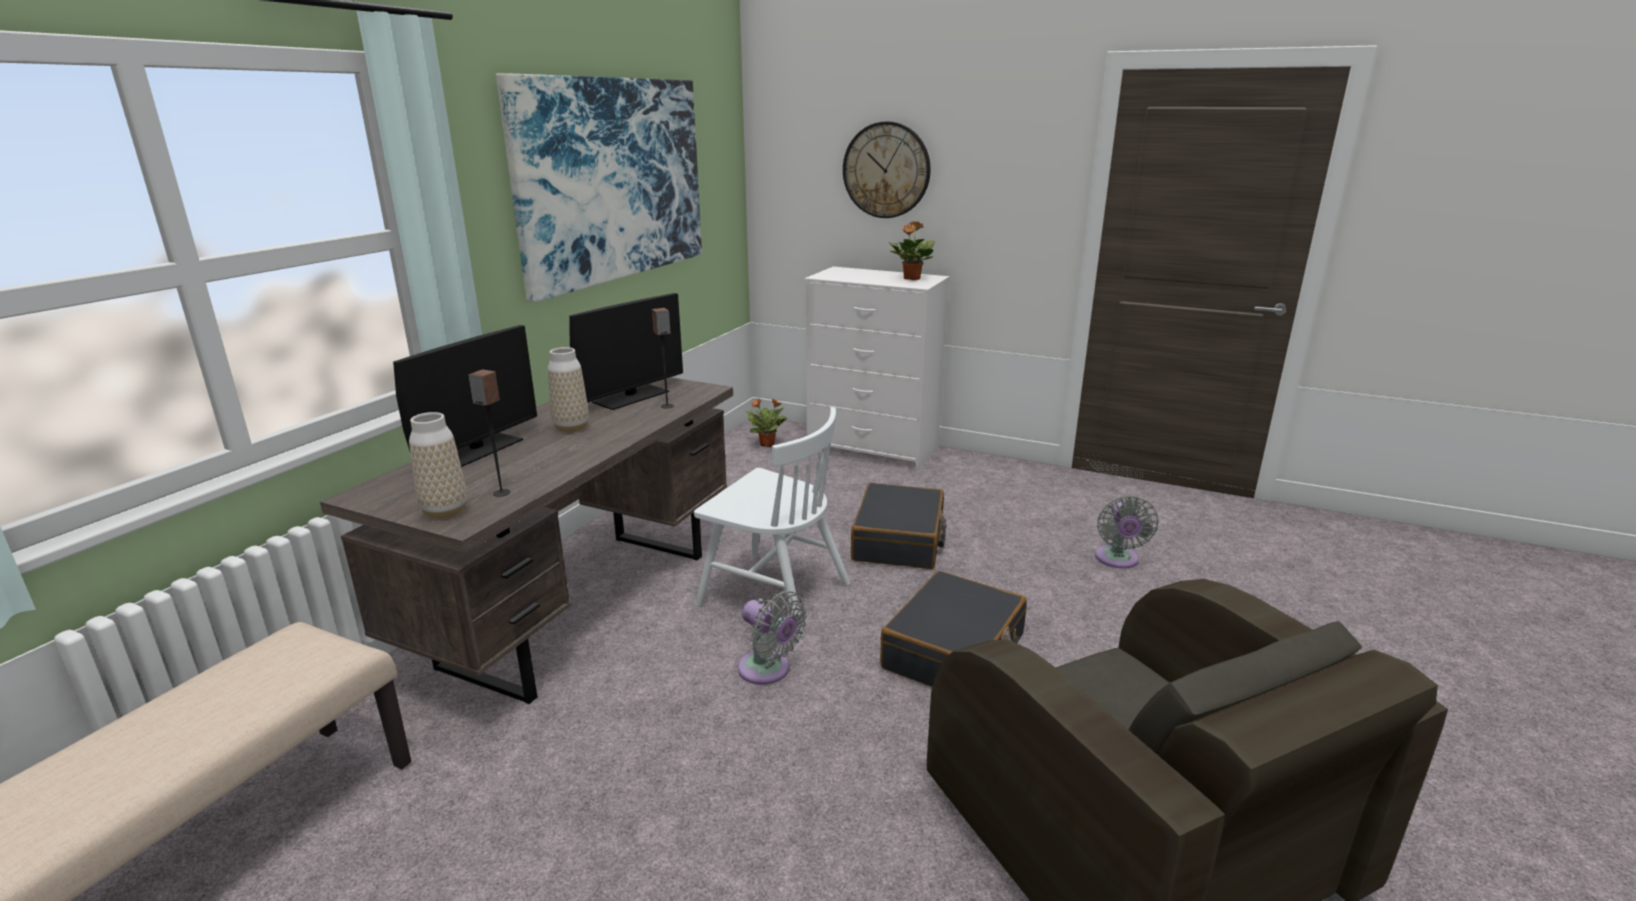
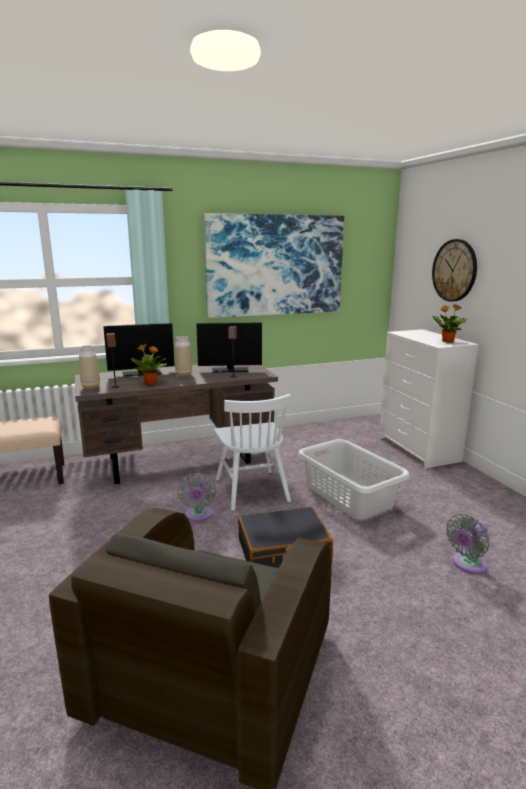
camera: 45 degrees right, 5 degrees down
potted plant [746,398,787,447] -> potted plant moved to [131,344,167,385]
black suitcase [851,483,947,569] -> grey laundry basket [298,439,410,519]

